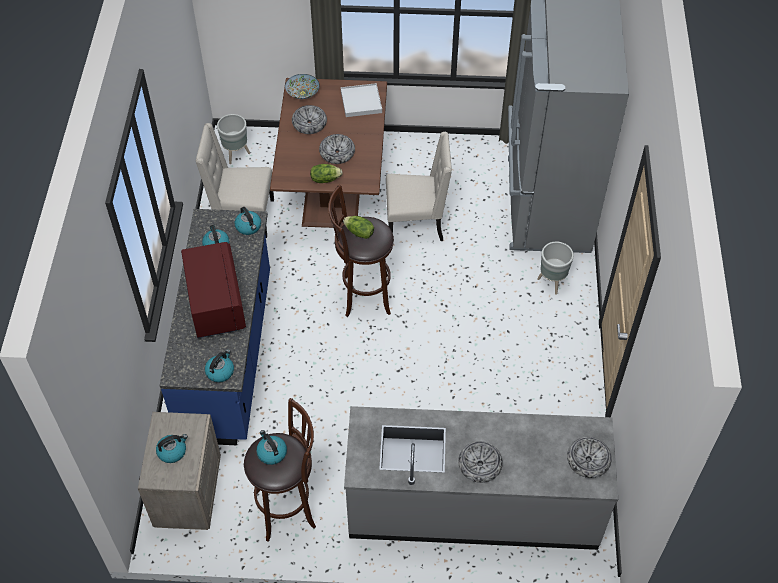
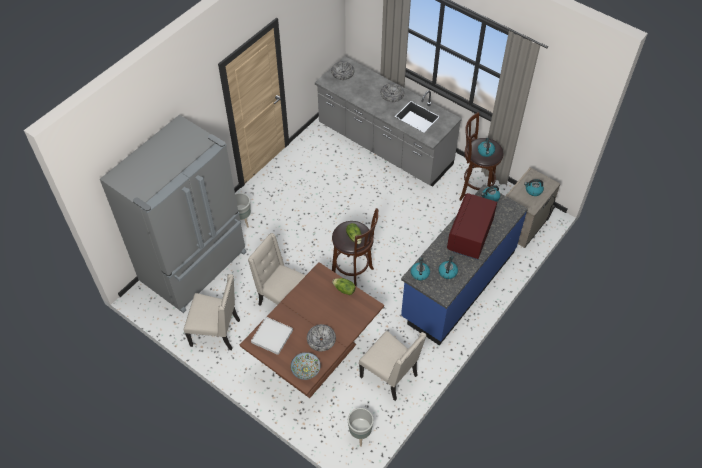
camera: 145 degrees left, 0 degrees up
bowl [319,134,355,164] -> none
none -> beige chair [184,274,240,350]

